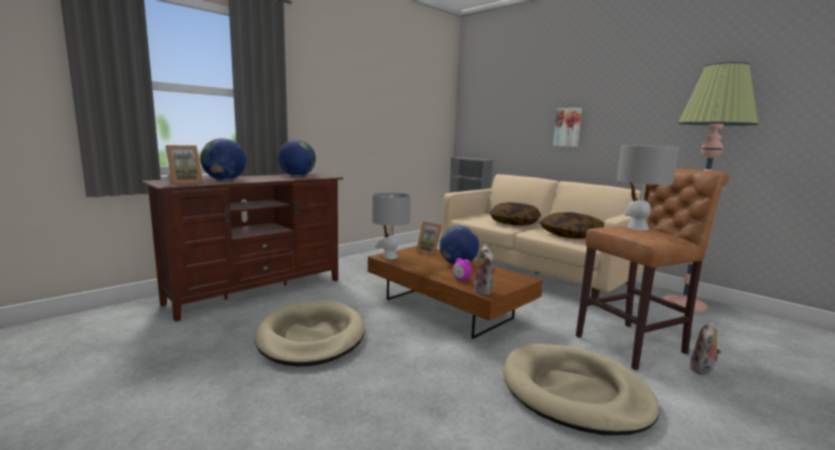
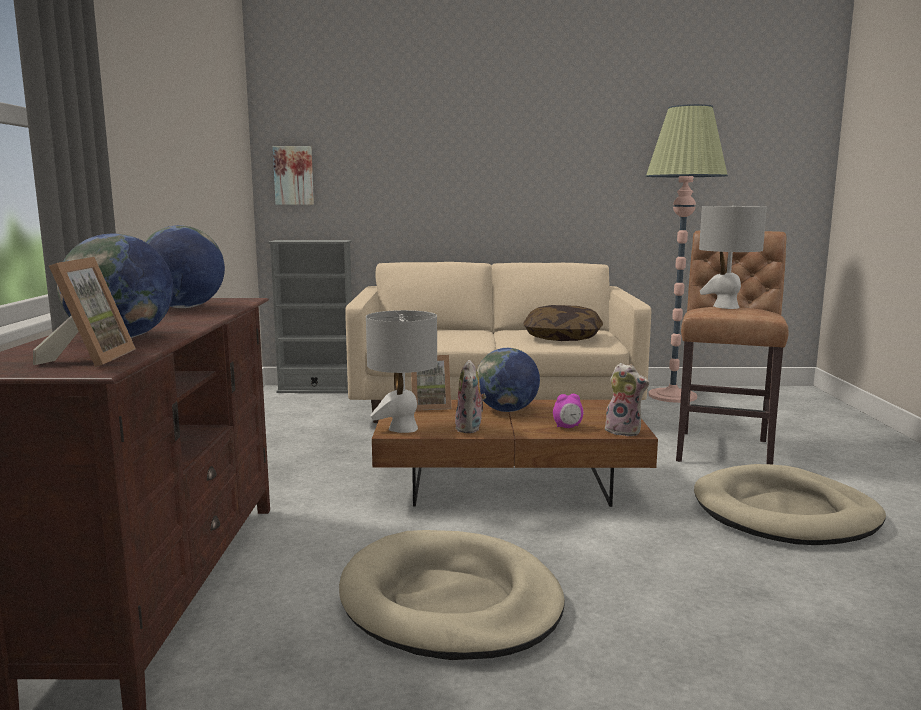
camera: 45 degrees left, 0 degrees up
pillow [490,202,541,226] -> none
picture [553,108,582,147] -> picture moved to [273,146,314,205]
plush toy [689,321,721,375] -> plush toy moved to [455,360,486,433]

